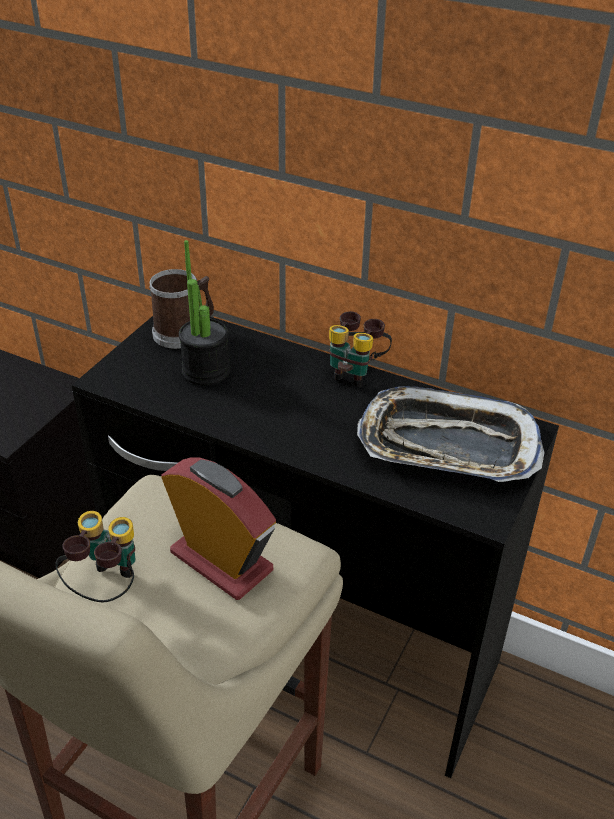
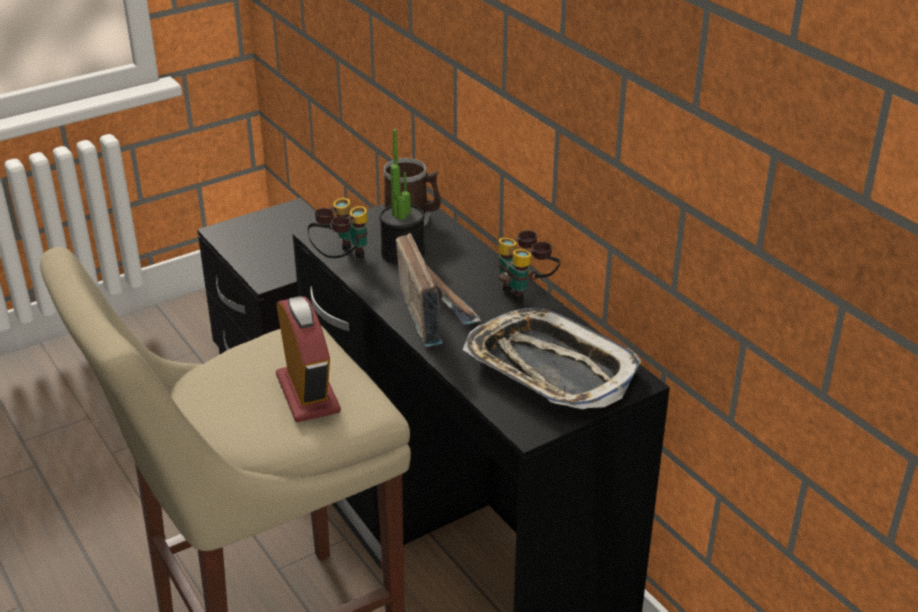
camera: 30 degrees right, 5 degrees down
binoculars [55,511,136,602] -> binoculars moved to [308,198,367,259]
none -> radio [396,233,481,347]

